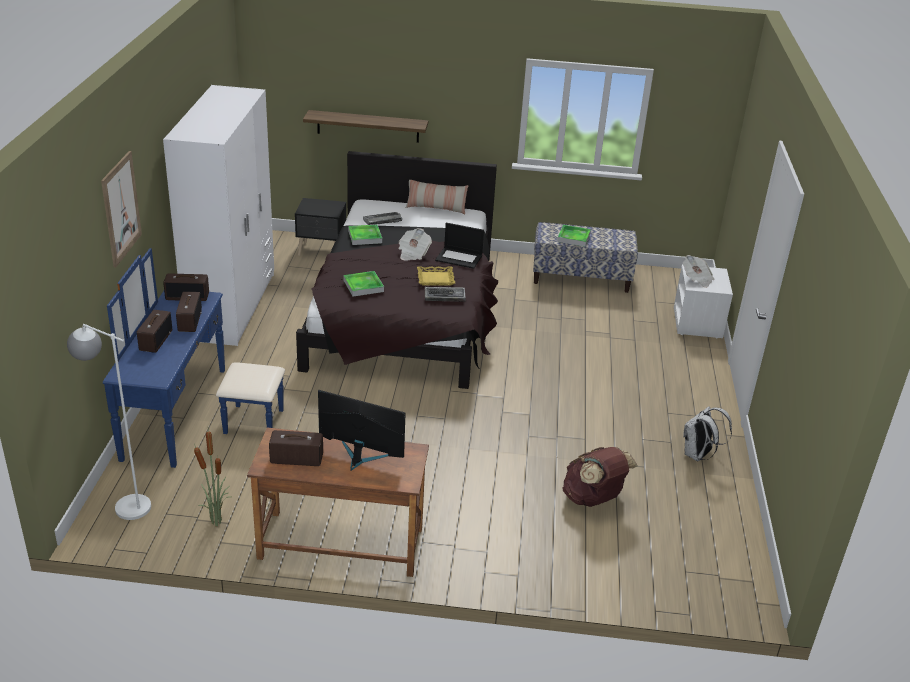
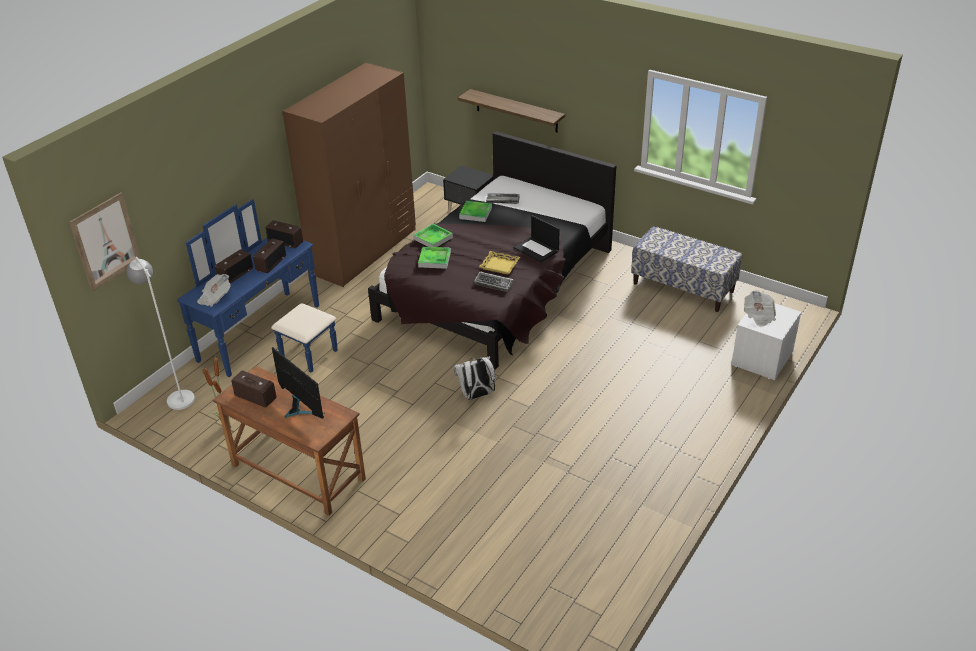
camera: 30 degrees right, 5 degrees up
picture [101,151,142,268] -> picture moved to [69,193,141,292]
white wardrobe [163,85,274,346] -> brown wardrobe [282,63,416,287]
newspaper [398,228,432,261] -> newspaper moved to [197,274,230,307]
pillow [406,180,468,214] -> none
tray [557,225,591,247] -> tray moved to [413,224,453,247]
brown backpack [563,447,638,507] -> none
white backpack [683,406,732,461] -> white backpack moved to [454,356,495,400]

